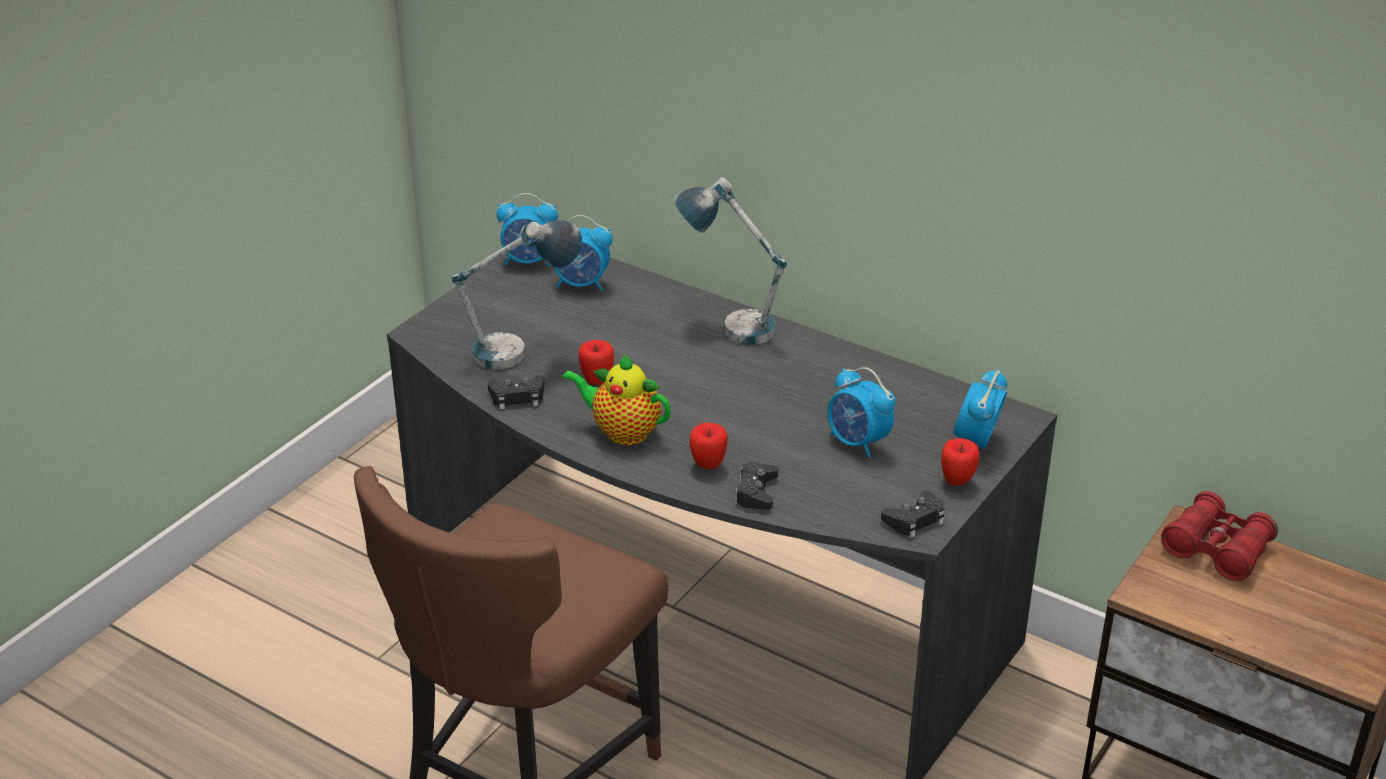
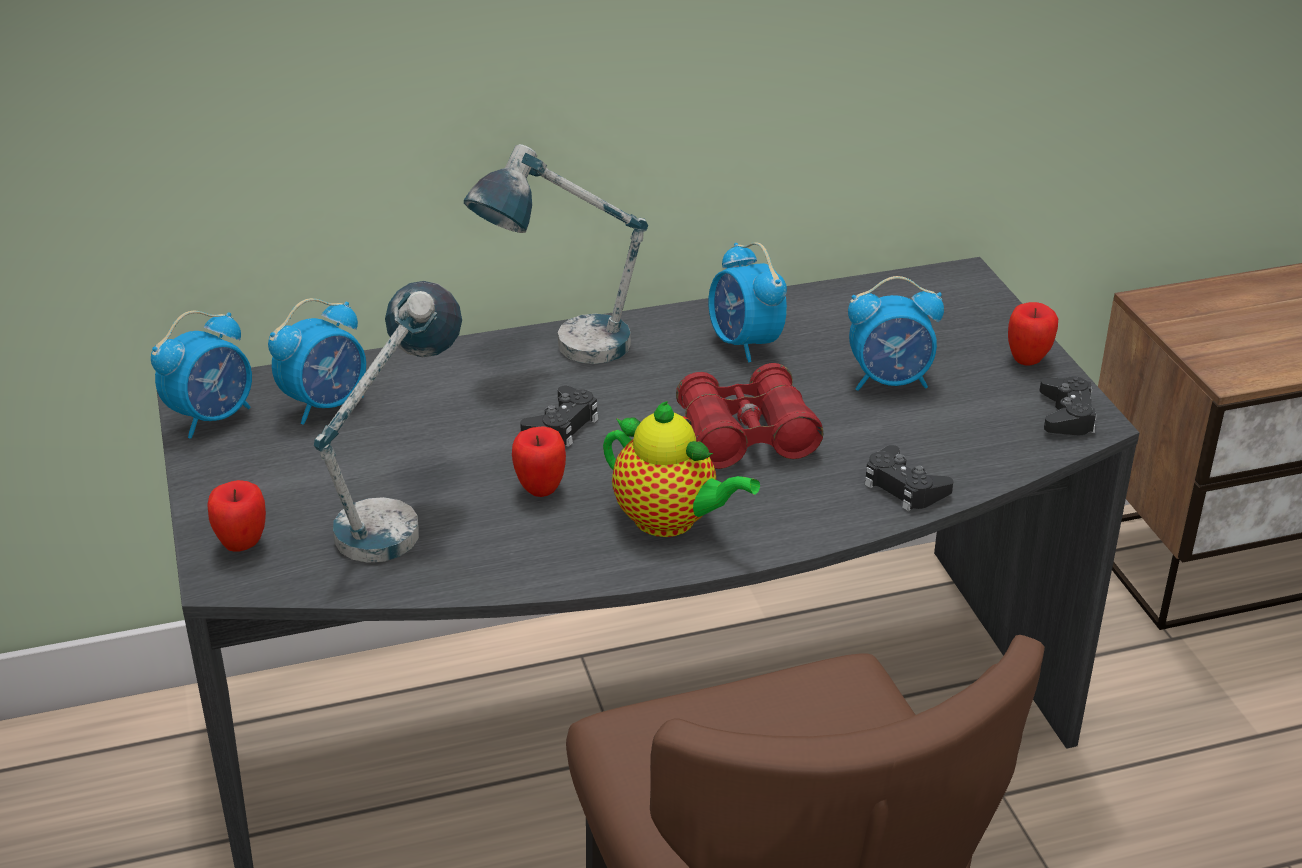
camera: 50 degrees left, 0 degrees up
black game controller [488,375,545,409] -> black game controller moved to [520,386,599,447]
teapot [562,354,671,445] -> teapot turned 120 degrees counterclockwise [603,401,760,537]
apple [689,422,728,469] -> apple moved to [207,480,266,552]
alarm clock [953,369,1007,449] -> alarm clock moved to [708,242,787,362]
red binoculars [1161,491,1278,581] -> red binoculars moved to [676,363,823,469]

